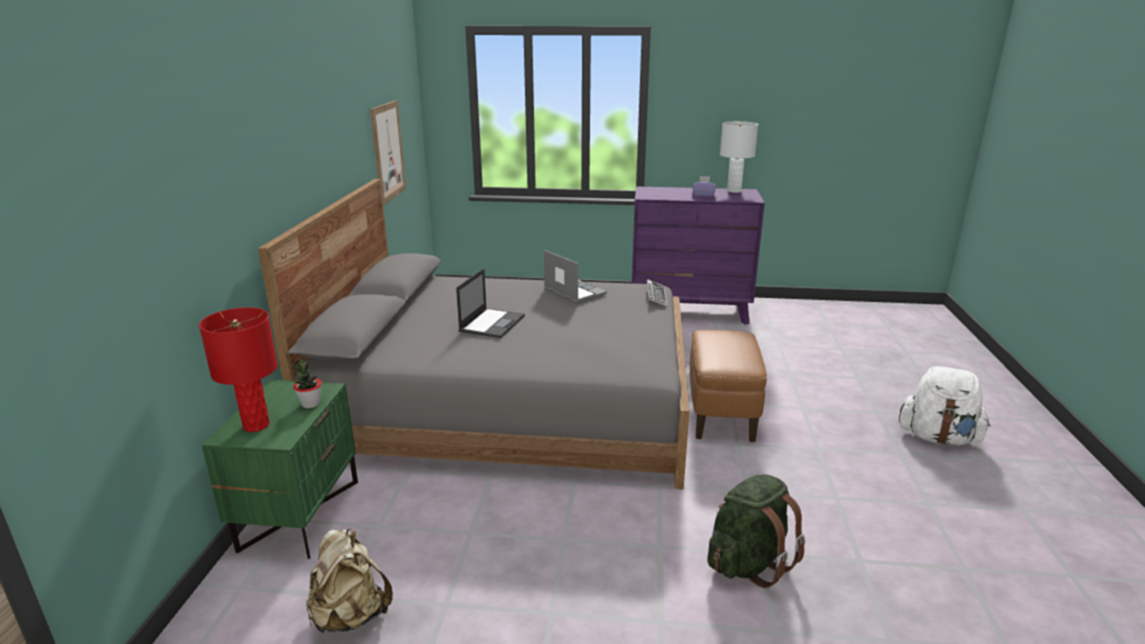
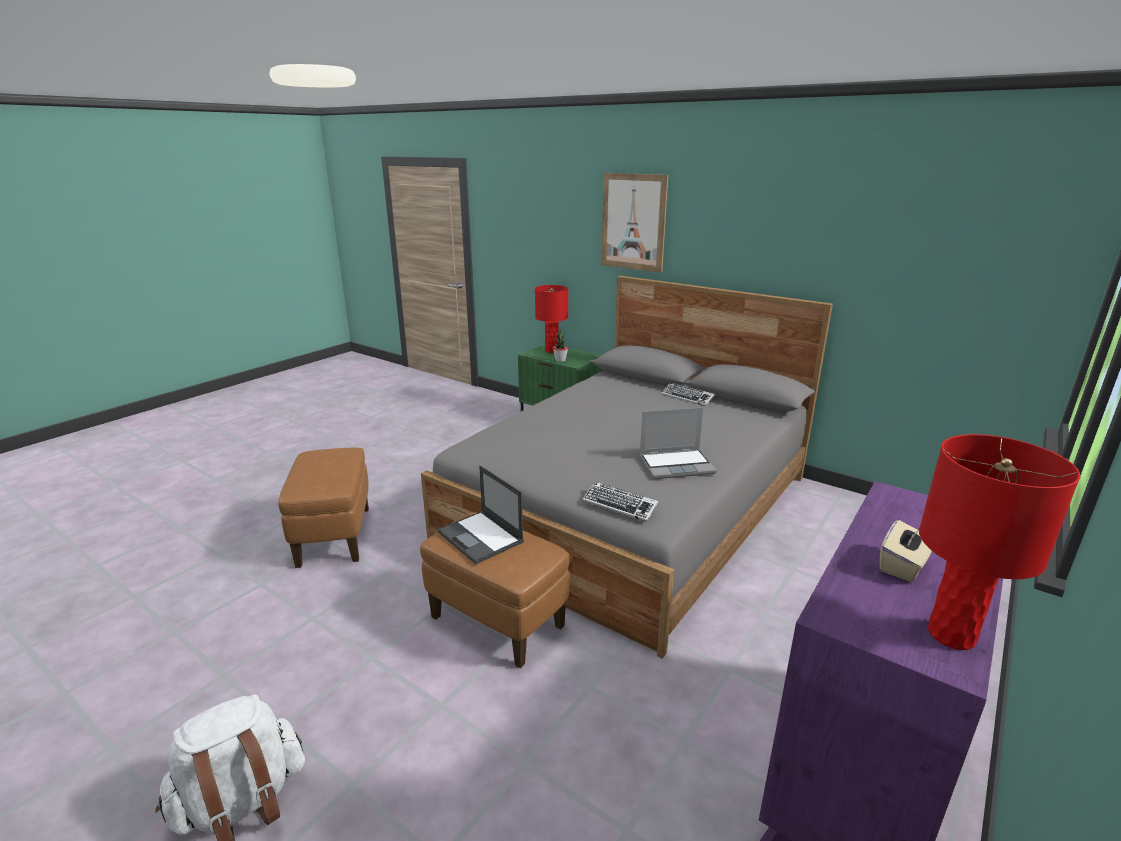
camera: 120 degrees right, 0 degrees up
beige backpack [306,529,393,633] -> none
picture [370,100,406,206] -> picture moved to [601,173,668,273]
laptop [456,269,525,338] -> laptop moved to [437,465,524,564]
purple tissue box [692,176,717,197] -> beige tissue box [880,520,932,582]
green backpack [707,474,805,588] -> brown ottoman [278,448,369,568]
white table lamp [720,121,758,193] -> red table lamp [919,434,1080,650]
none -> keyboard [661,383,715,406]

